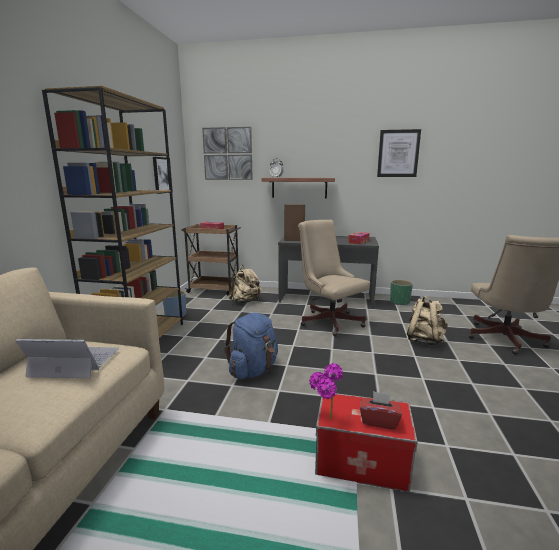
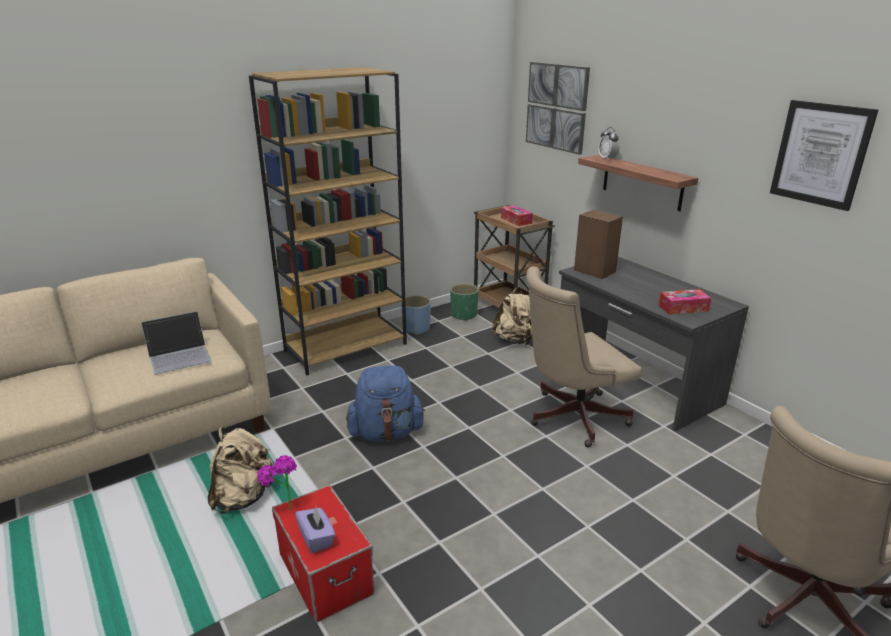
camera: 45 degrees right, 10 degrees up
laptop [15,339,119,378] -> laptop turned 105 degrees clockwise [141,311,211,375]
picture [153,157,173,194] -> none
beige office chair [298,220,370,336] -> beige office chair turned 120 degrees counterclockwise [526,266,642,447]
red tissue box [360,391,402,430] -> purple tissue box [295,506,335,553]
green planter [390,280,413,305] -> green planter moved to [450,283,479,321]
beige backpack [407,296,447,345] -> beige backpack moved to [208,427,275,514]

